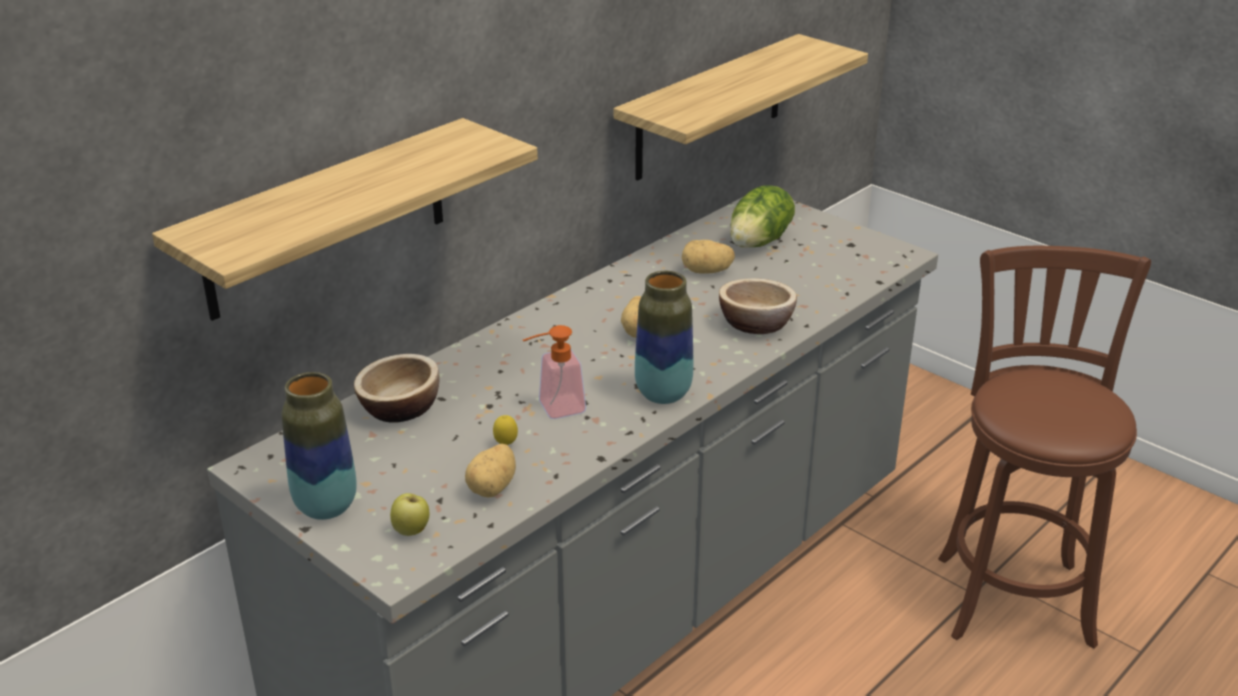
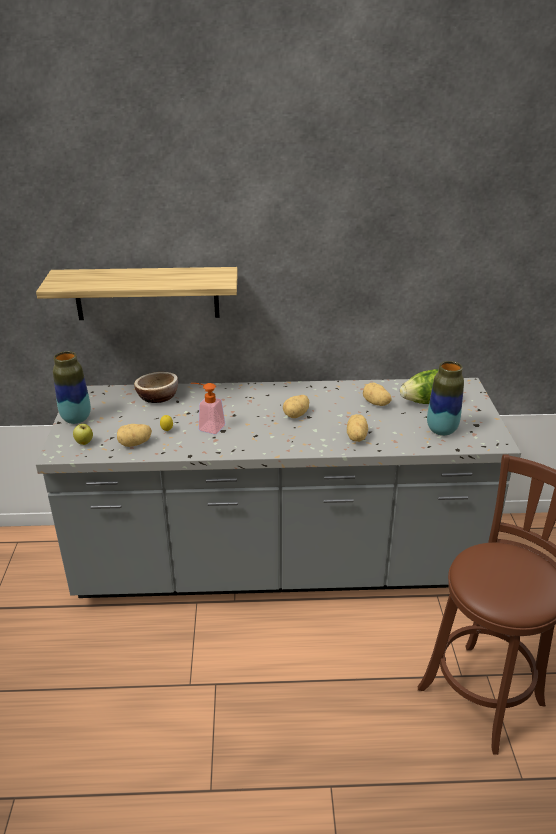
camera: 45 degrees right, 0 degrees up
shelf [614,34,868,181] -> none
vase [635,271,694,404] -> vase moved to [427,361,464,436]
bowl [719,278,797,334] -> potato [347,414,368,442]

